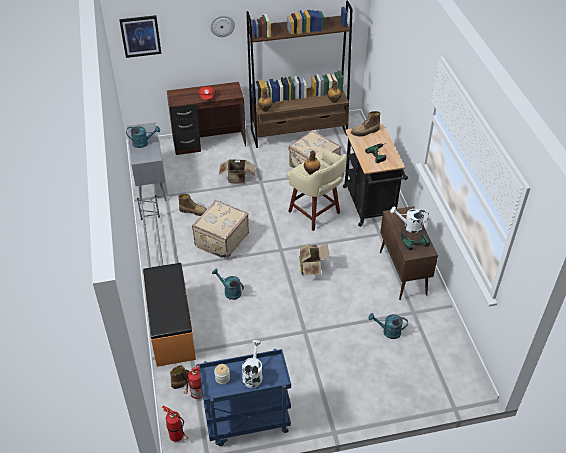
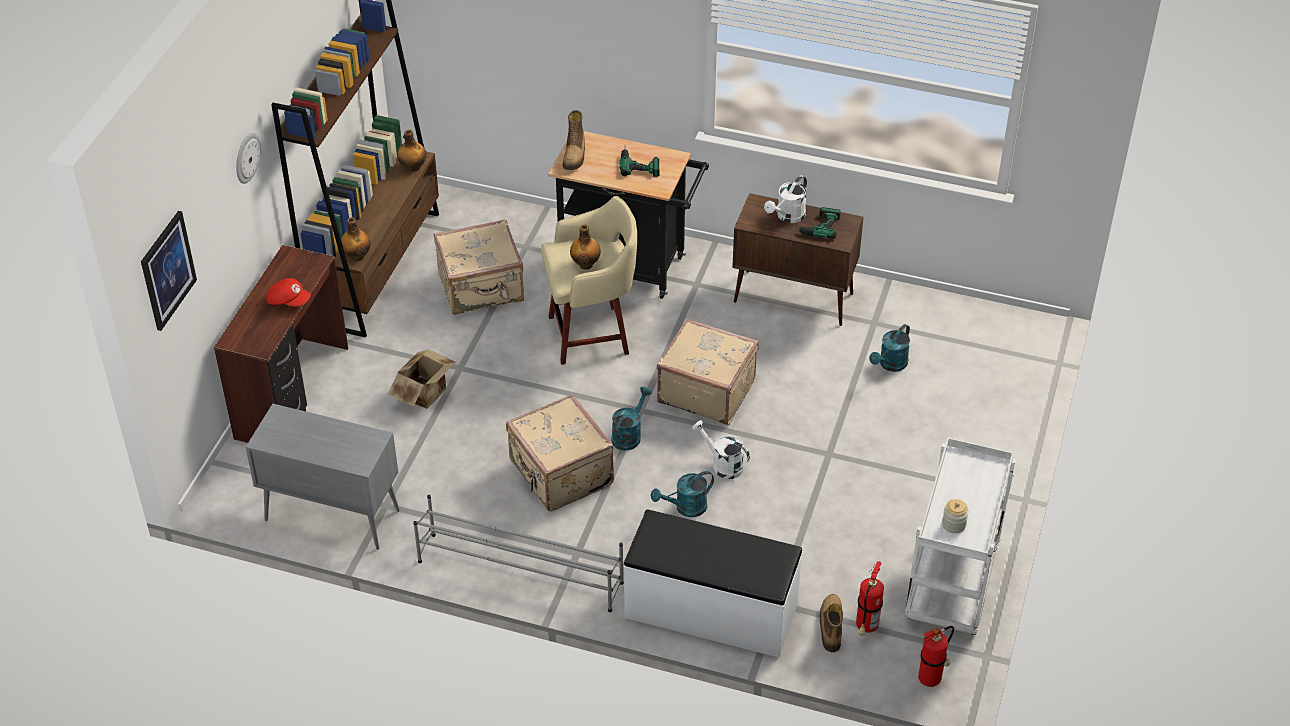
camera: 60 degrees left, 0 degrees up
turquoise watering can [126,126,160,148] -> turquoise watering can moved to [611,387,652,451]
orange bench [143,263,196,367] -> white bench [624,510,803,658]
boot [178,194,207,216] -> none
blue cart [198,349,291,446] -> white cart [905,437,1015,635]
white watering can [242,340,262,388] -> white watering can moved to [692,420,750,479]
cardboard box [299,243,330,276] -> beige suitcase [657,318,759,425]

